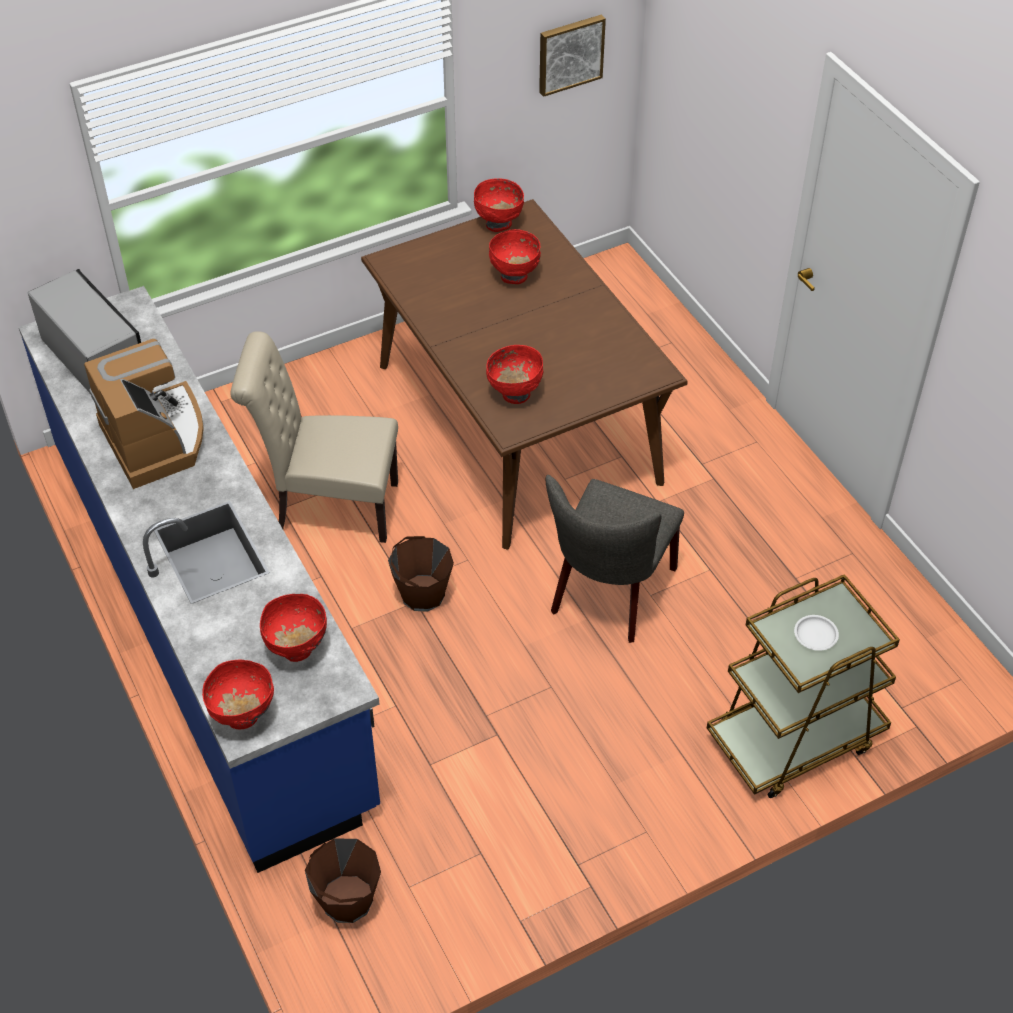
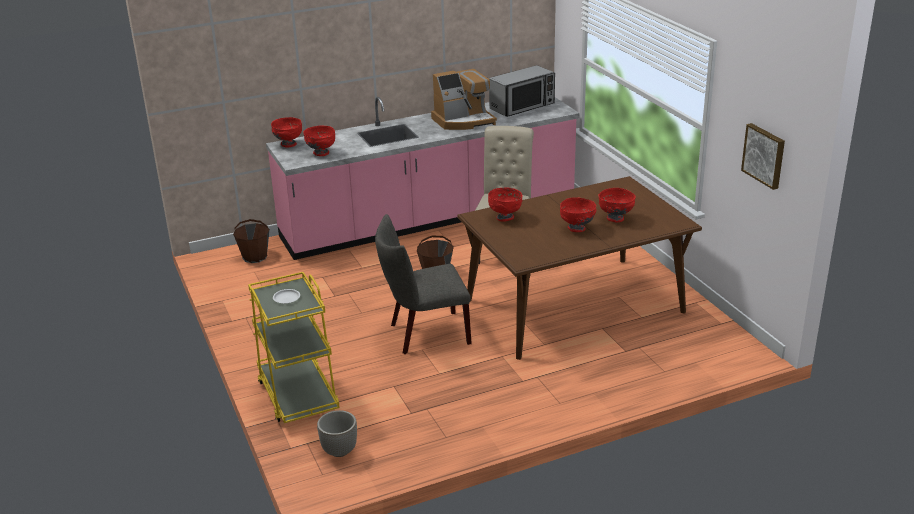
camera: 95 degrees right, 20 degrees down
blue counter [19,286,380,873] -> pink counter [266,97,580,260]
red bowl [474,178,524,232] -> red bowl moved to [560,197,596,232]
grey chair [546,475,684,643] -> grey chair turned 45 degrees counterclockwise [375,214,472,354]
brown cart [707,574,900,798] -> yellow cart [248,272,340,423]
none -> planter [317,410,357,457]

